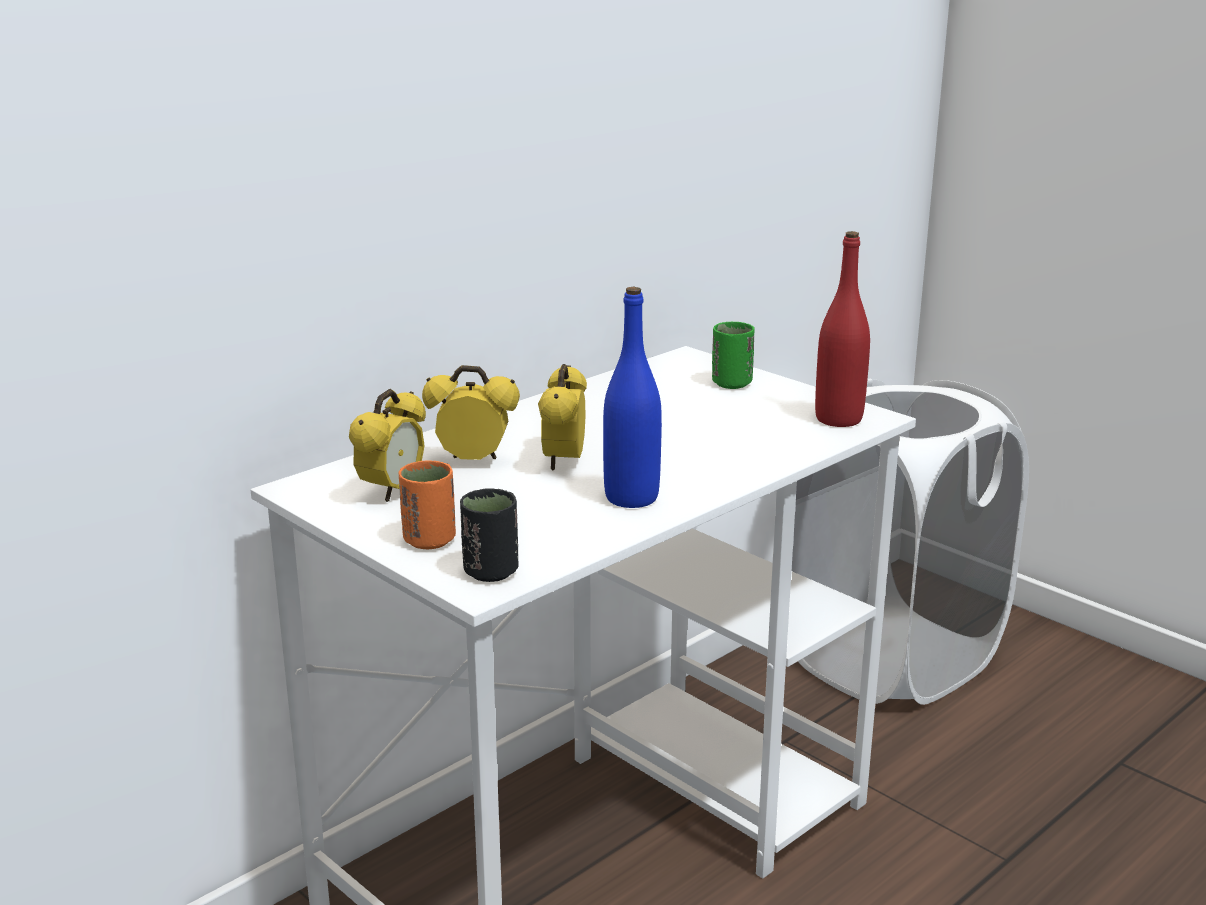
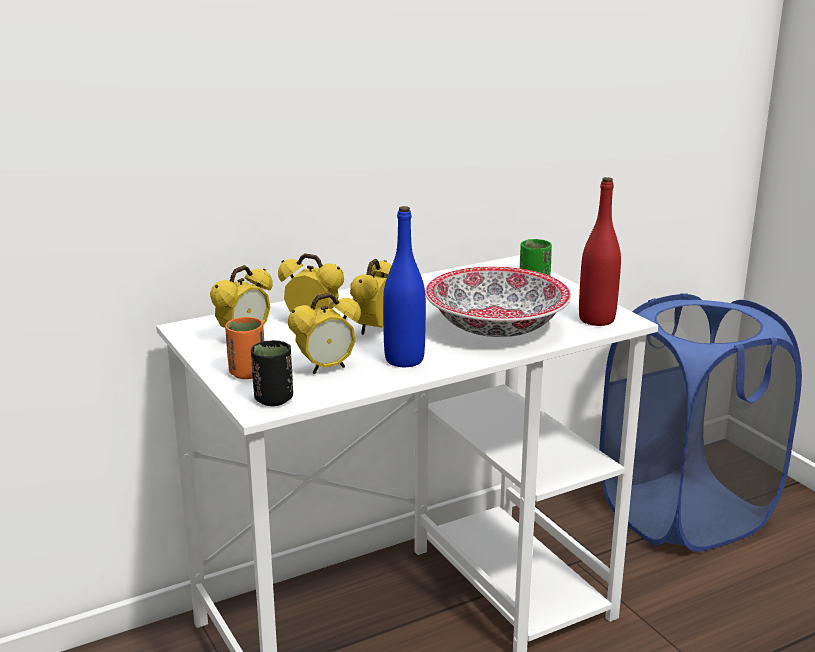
camera: 15 degrees right, 0 degrees up
white laundry basket [792,379,1029,705] -> blue laundry basket [599,293,802,552]
none -> alarm clock [288,292,361,374]
none -> bowl [425,267,571,337]

